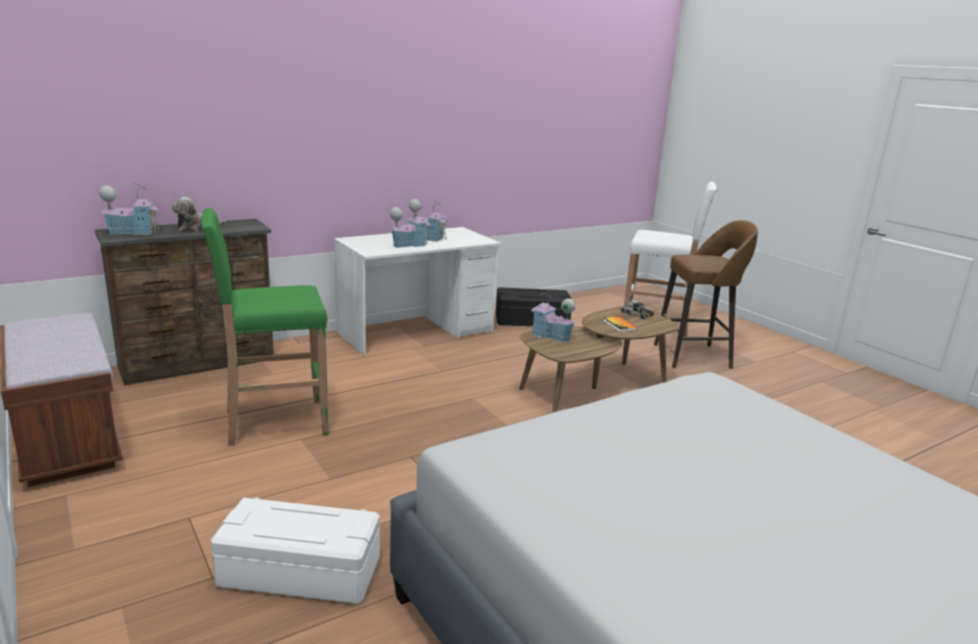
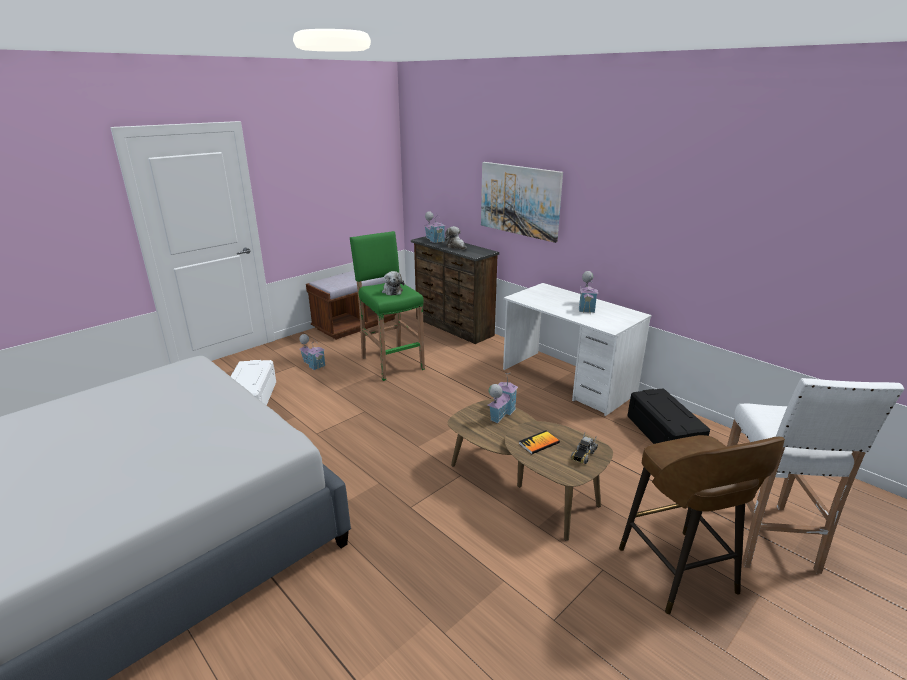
camera: 80 degrees right, 5 degrees up
toy house [389,204,431,248] -> toy house moved to [299,334,325,370]
none -> plush toy [382,271,404,296]
none -> picture [481,162,563,243]

